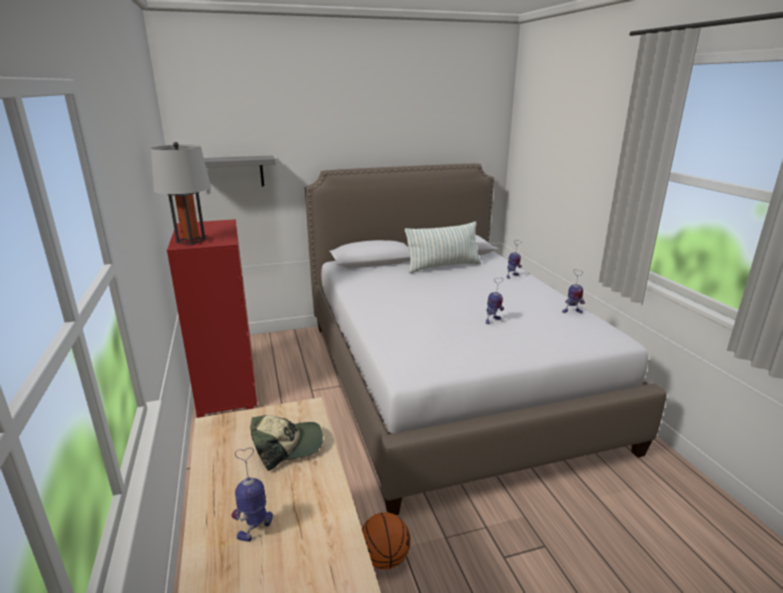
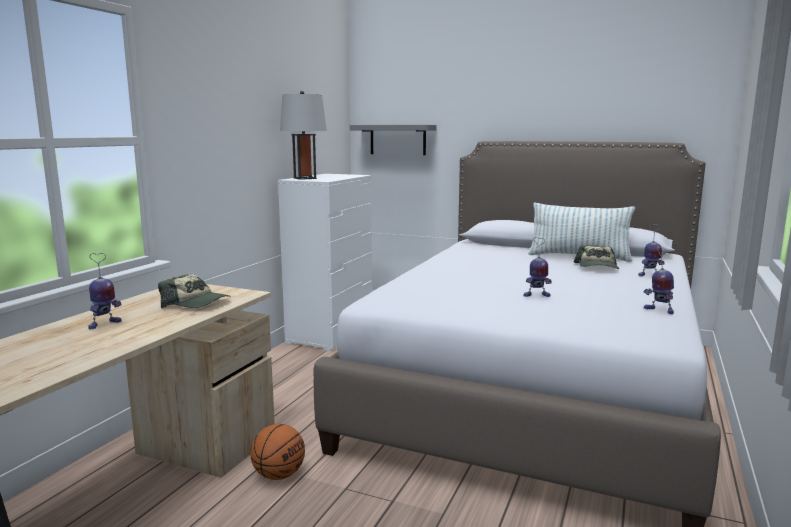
camera: 40 degrees right, 10 degrees down
red dresser [167,219,257,418] -> white dresser [278,174,372,351]
toy robot [231,447,273,542] -> toy robot turned 135 degrees clockwise [88,253,122,329]
none -> cap [574,245,619,269]

